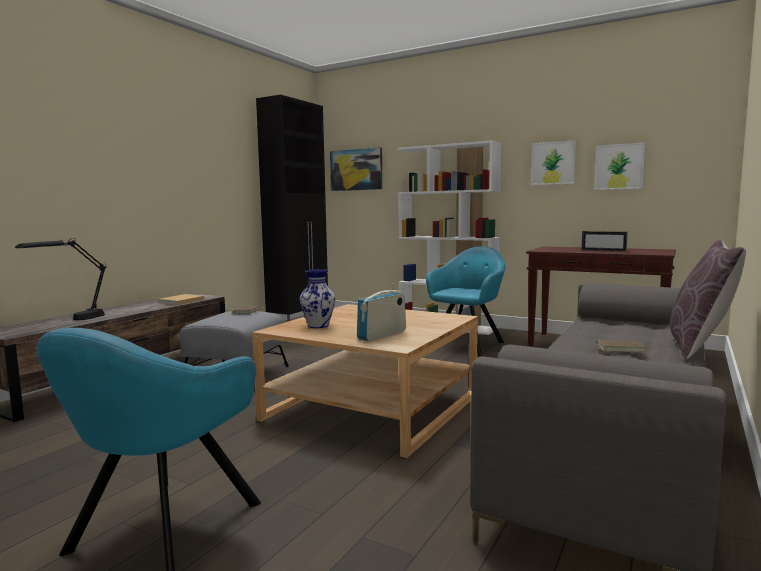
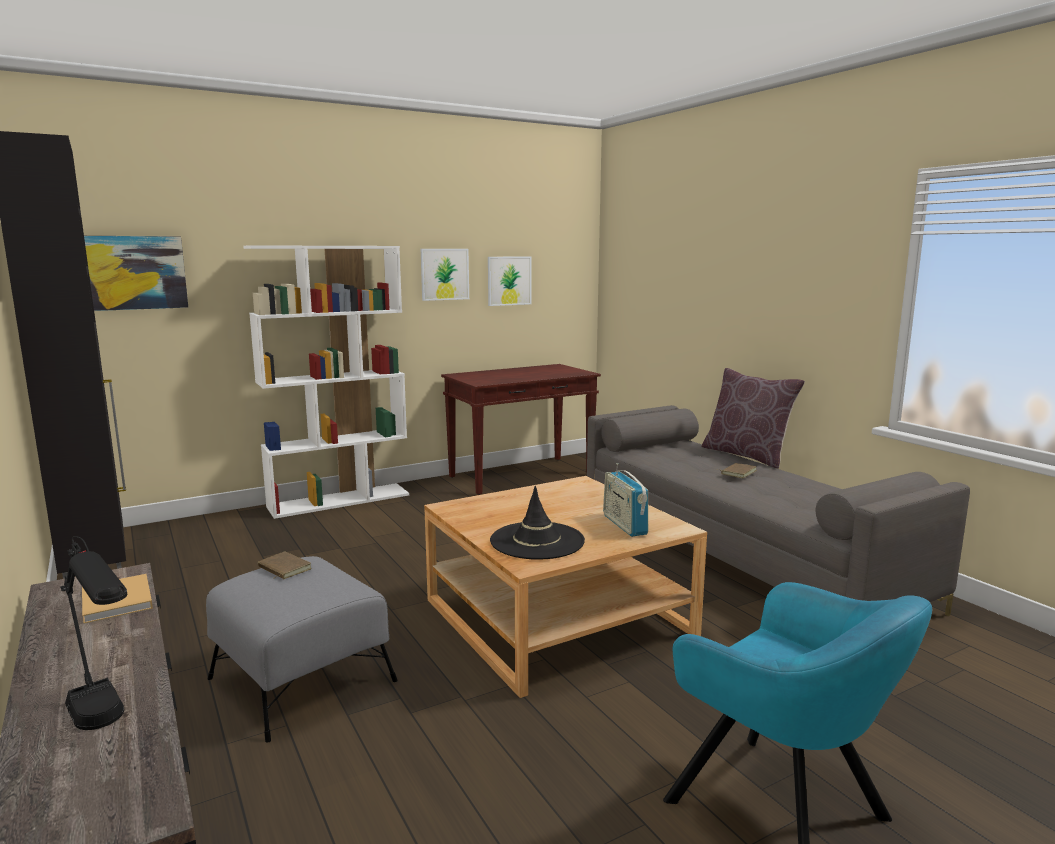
camera: 60 degrees left, 5 degrees up
vase [300,269,335,328] -> black hat [490,486,585,560]
turquoise armchair [426,246,505,356] -> none
picture frame [581,231,628,252] -> none

